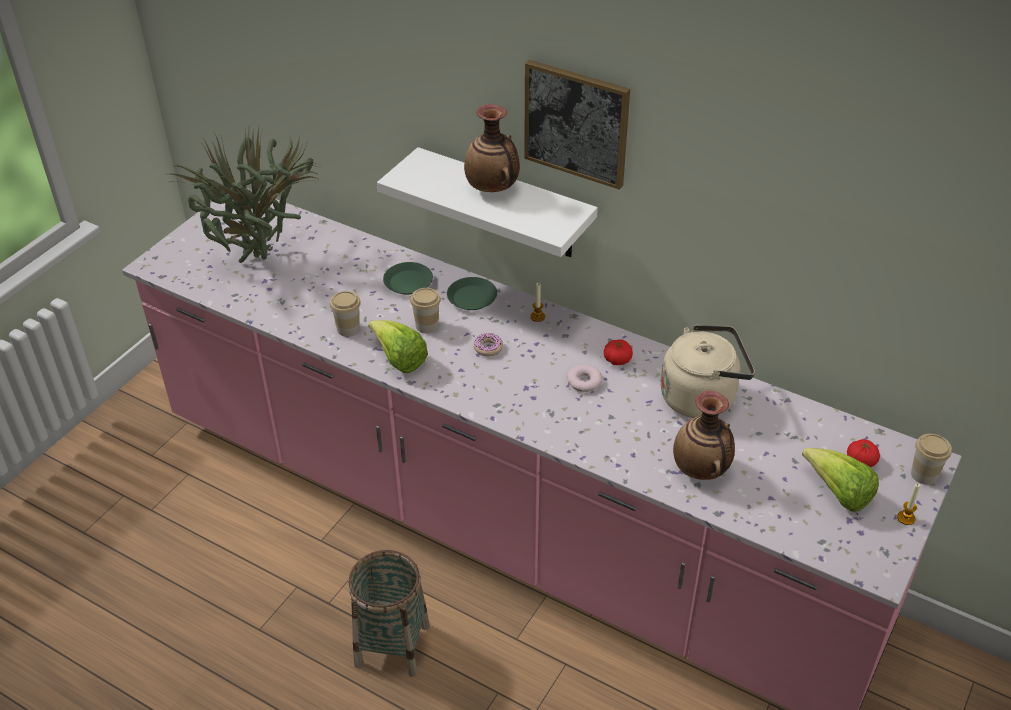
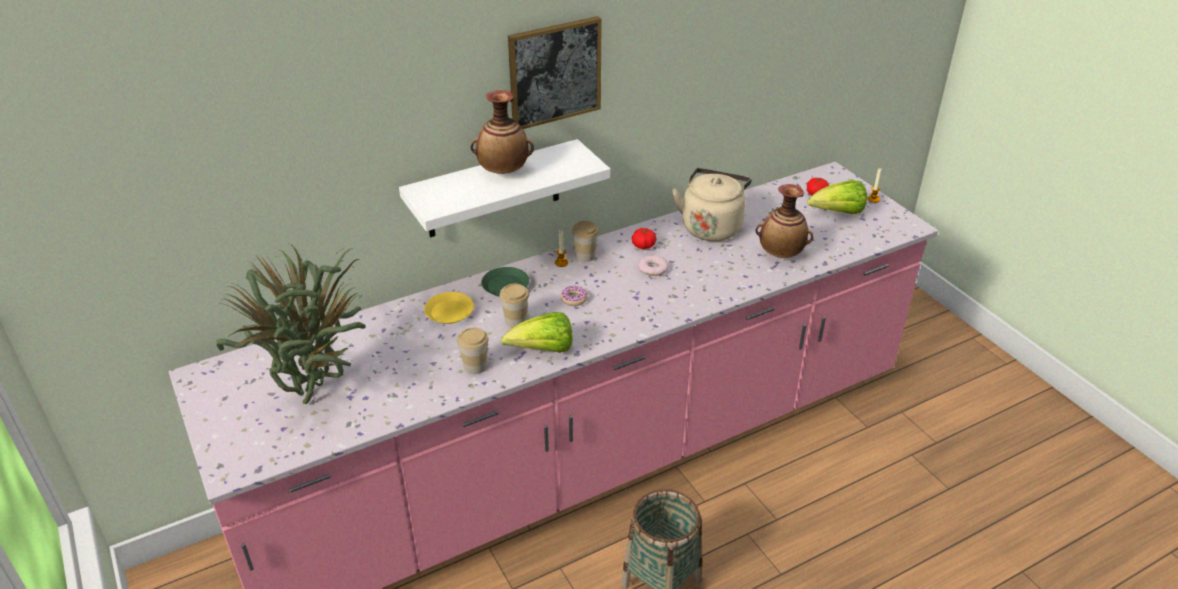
camera: 60 degrees left, 5 degrees down
green plate [383,262,433,295] -> yellow plate [424,292,474,324]
cup [911,434,952,485] -> cup moved to [572,221,599,262]

